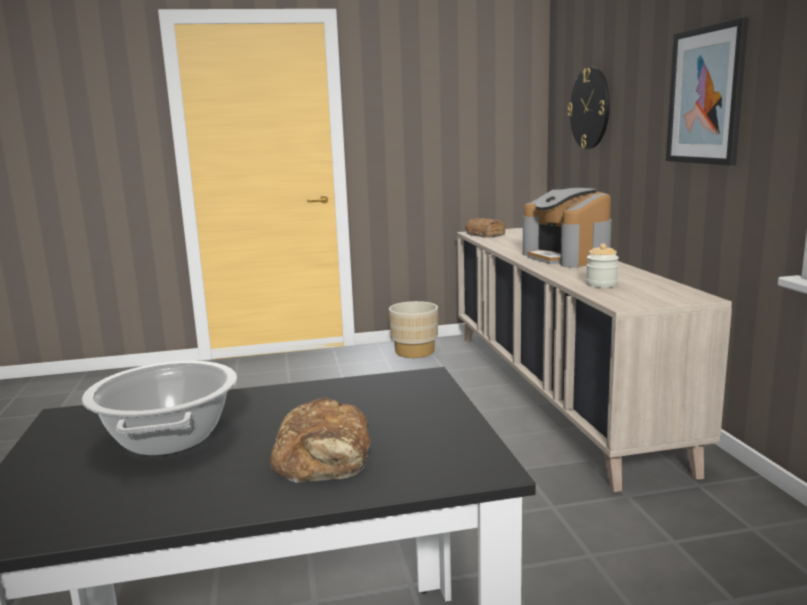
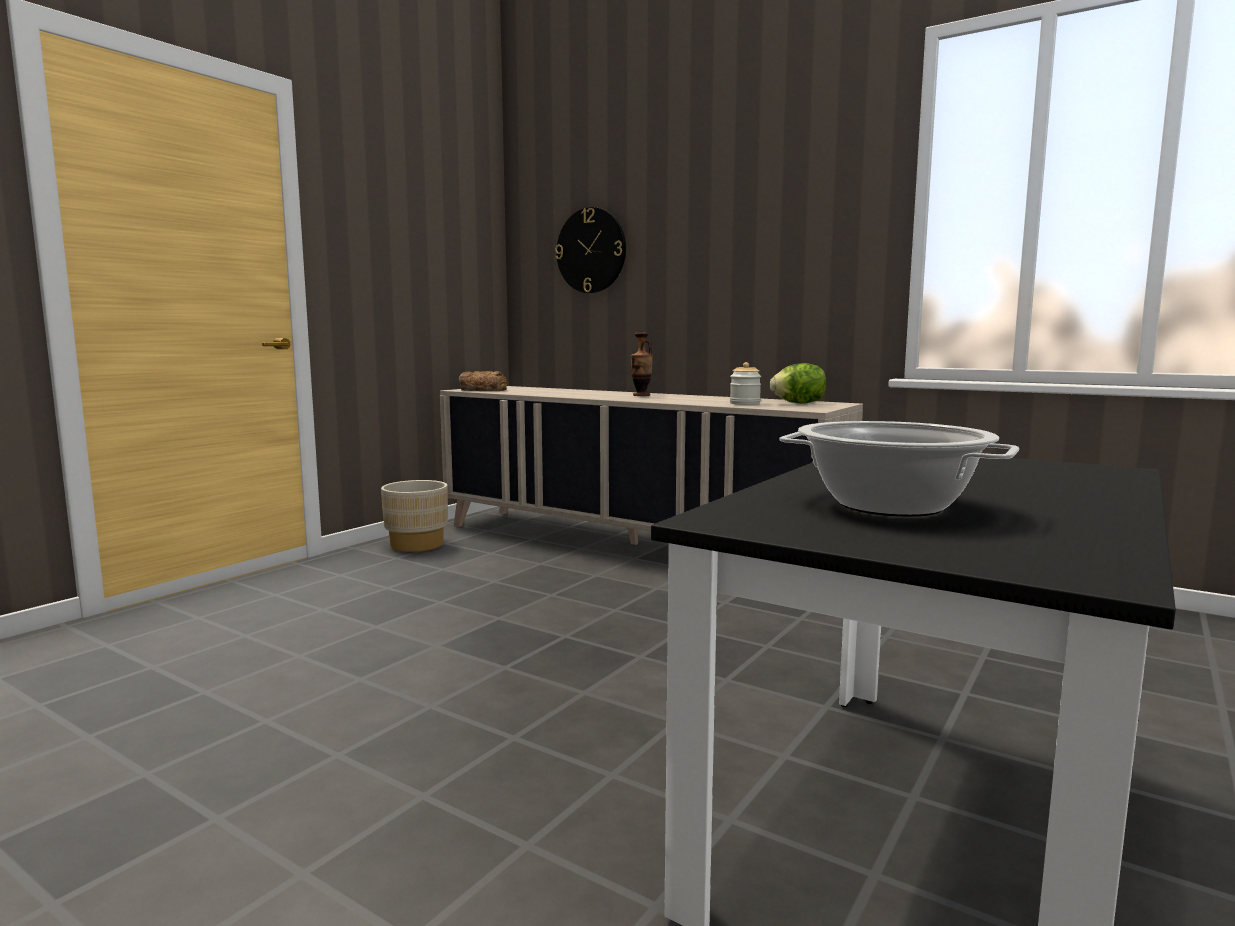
camera: 45 degrees left, 5 degrees down
bread [270,397,371,483] -> none
coffee machine [523,188,612,268] -> vase [630,333,653,396]
picture [666,17,749,165] -> none
none -> lettuce [770,363,826,404]

